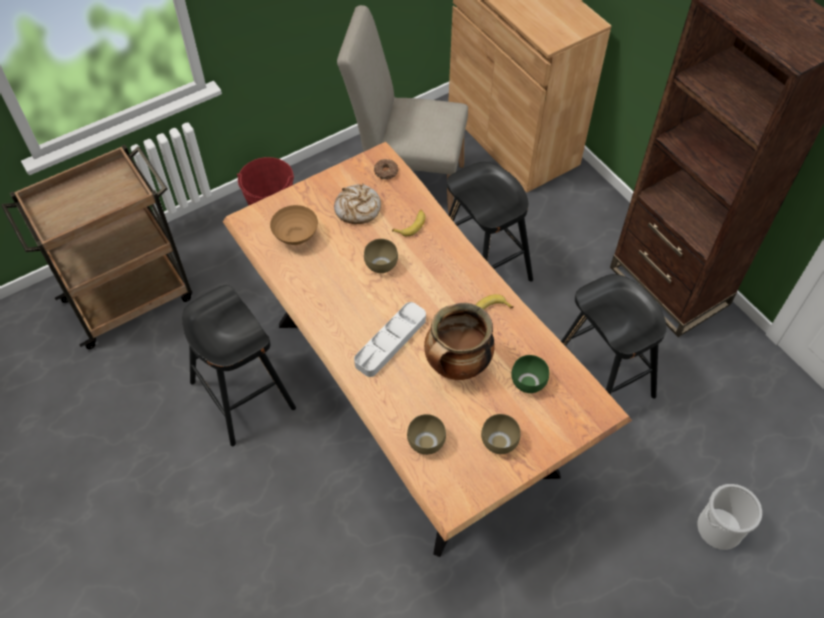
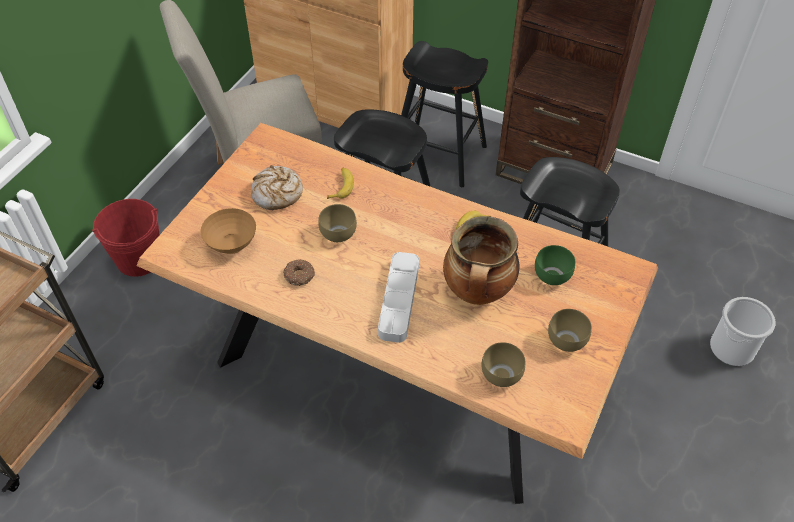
camera: 30 degrees left, 5 degrees down
black stool [182,285,296,446] -> black stool moved to [401,41,488,187]
donut [374,159,398,180] -> donut moved to [283,259,315,286]

